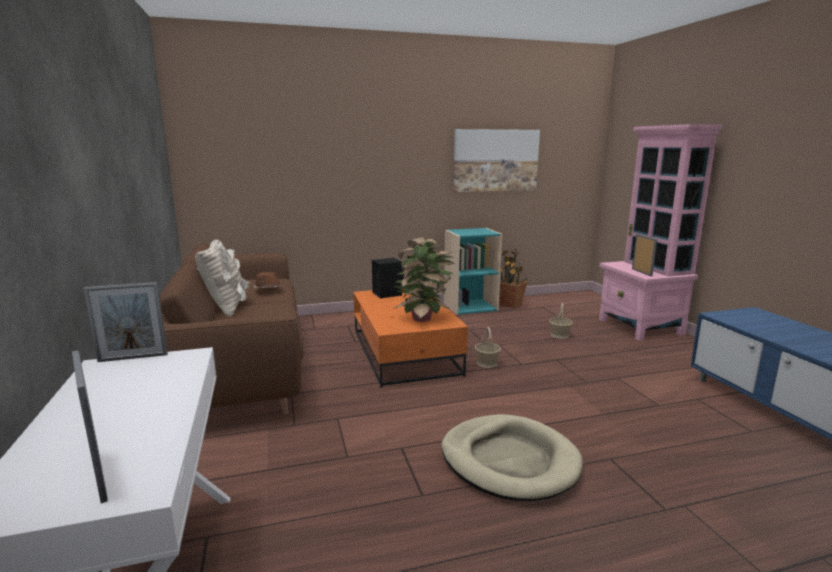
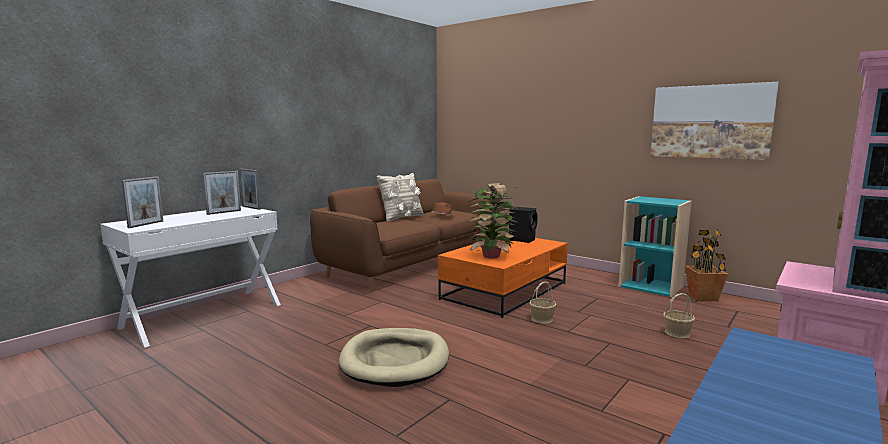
camera: 55 degrees right, 5 degrees down
picture frame [632,234,657,276] -> picture frame moved to [203,171,241,215]

